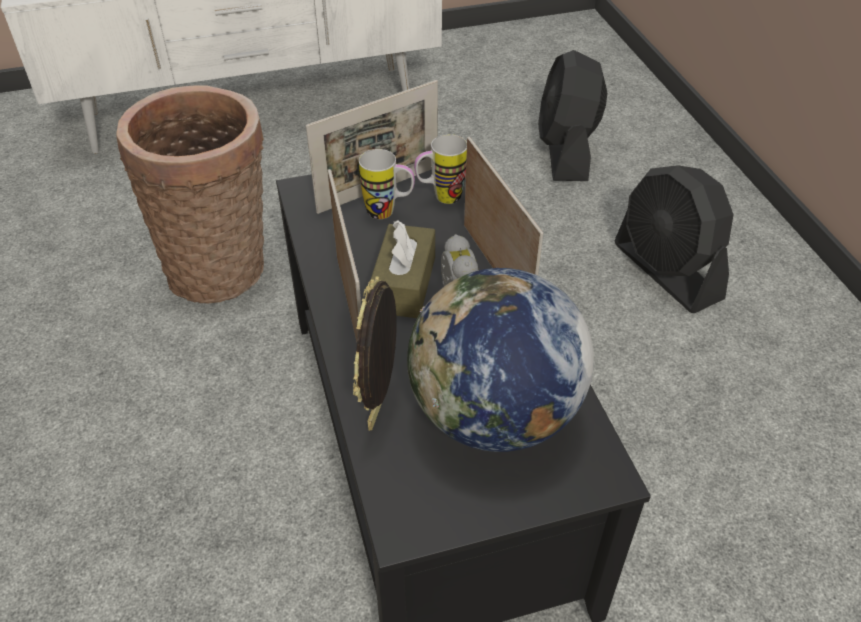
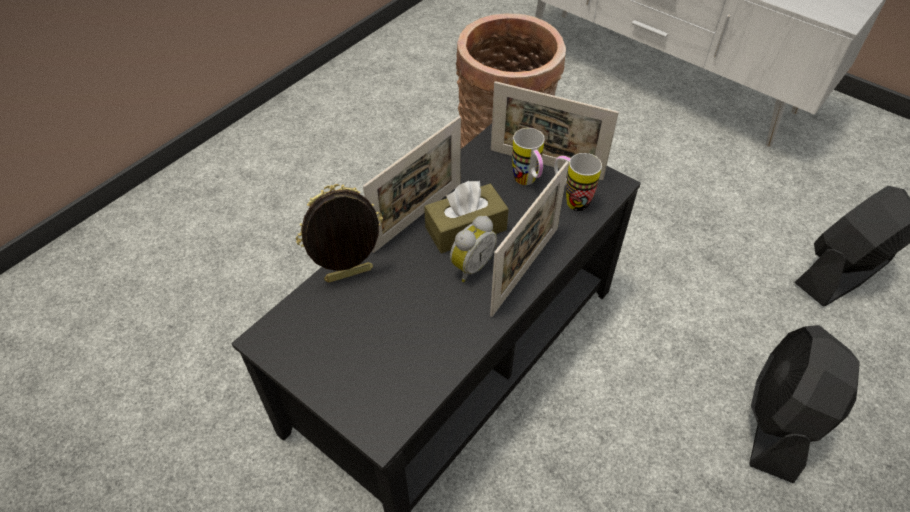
camera: 55 degrees right, 5 degrees up
globe [407,268,594,452] -> none

